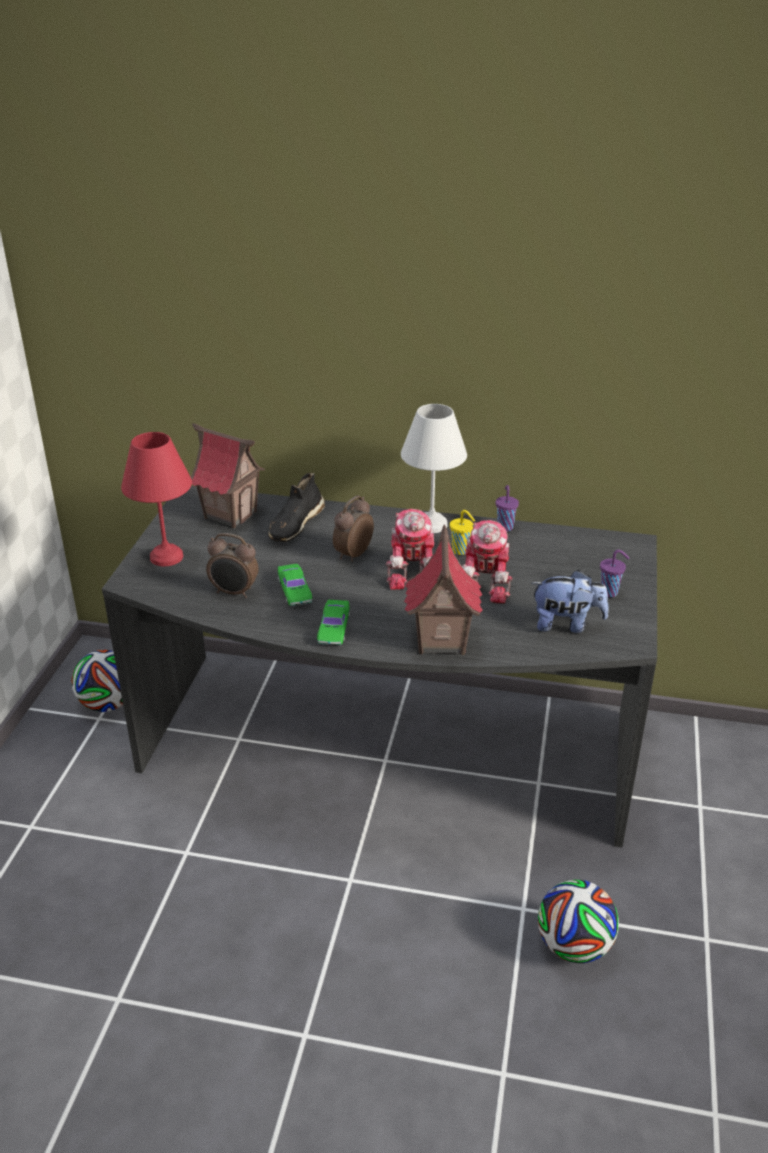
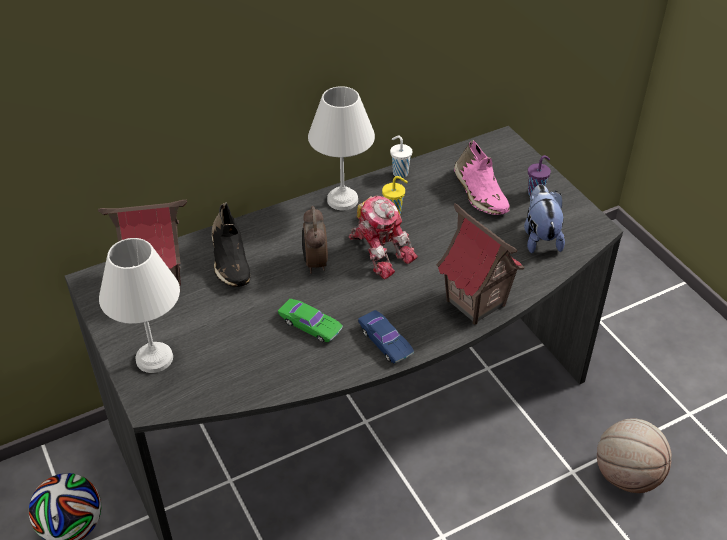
camera: 40 degrees left, 10 degrees up
red table lamp [121,432,192,567] -> white table lamp [99,238,180,373]
alarm clock [206,533,259,598] -> none
green toy car [317,600,350,645] -> blue toy car [358,310,414,363]
toy robot [462,520,513,604] -> none
purple cup [496,485,519,532] -> white cup [390,136,412,178]
plush toy [531,570,609,633] -> plush toy turned 60 degrees counterclockwise [524,184,565,253]
football [538,880,619,963] -> basketball [597,418,672,493]
none -> pink shoe [454,140,510,215]

